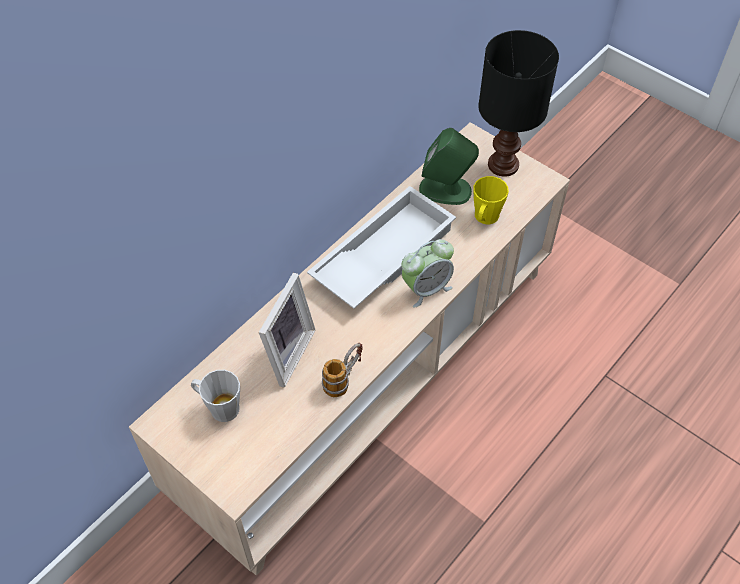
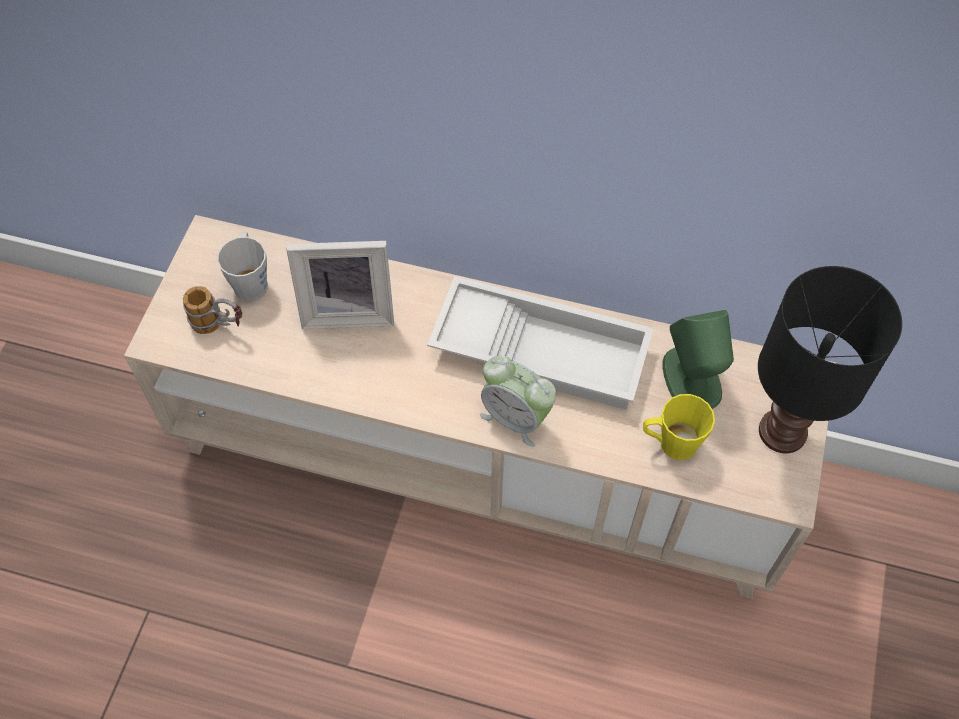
camera: 65 degrees right, 5 degrees up
mug [322,343,363,397] -> mug moved to [183,286,242,334]

